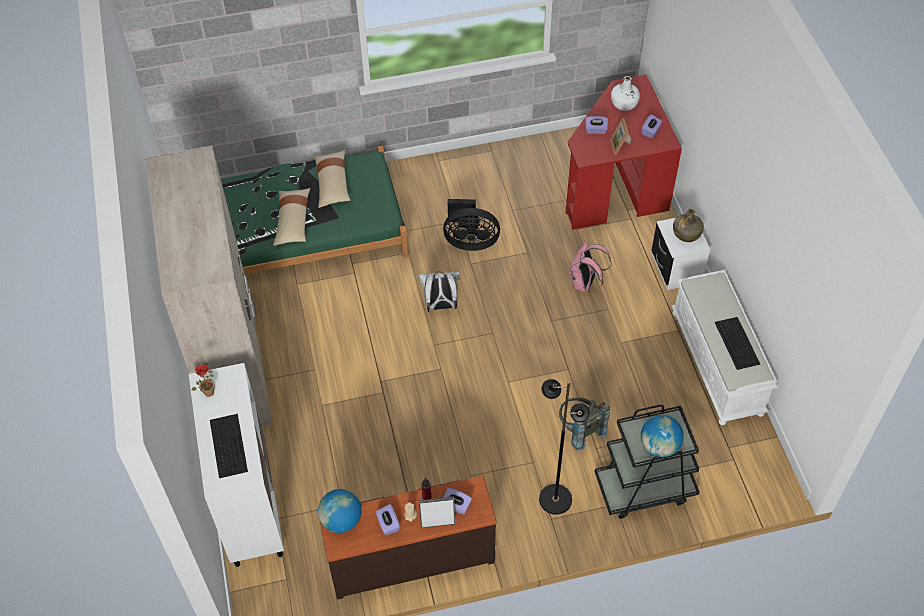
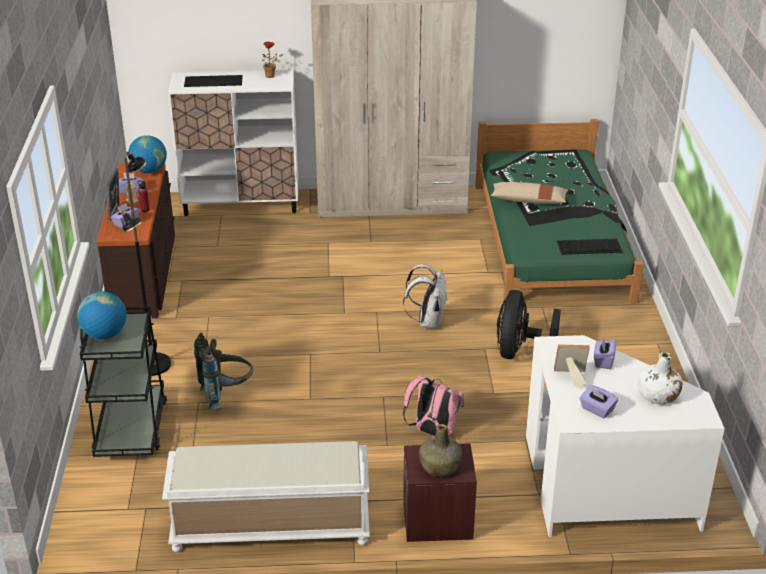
camera: 100 degrees right, 20 degrees down
beige pillow [314,150,350,208] -> none
red desk [566,75,682,230] -> white desk [526,335,725,537]
white nightstand [652,218,710,290] -> brown nightstand [403,443,477,542]
keyboard [715,317,760,370] -> keyboard moved to [557,239,623,255]

